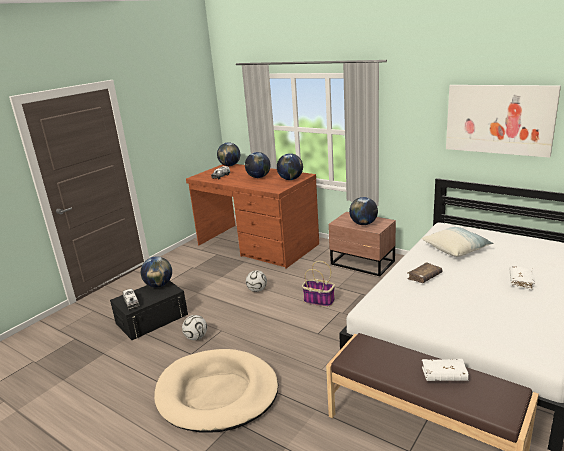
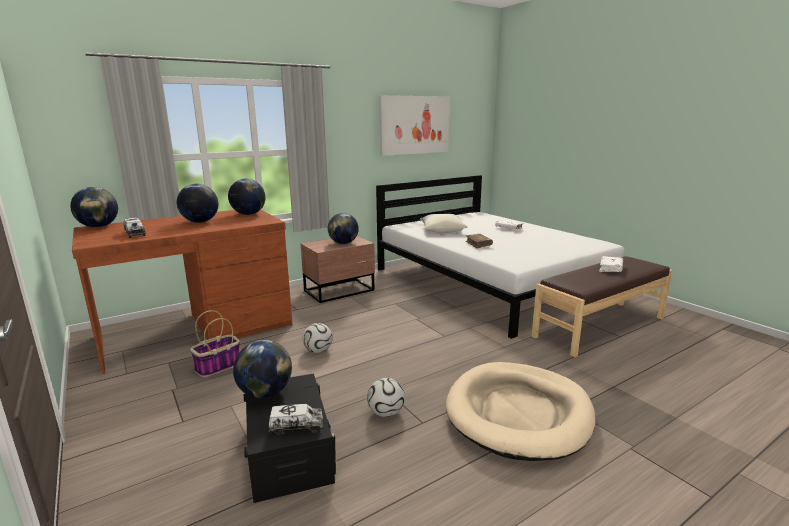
camera: 70 degrees left, 5 degrees down
basket [302,261,335,307] -> basket moved to [190,310,240,377]

